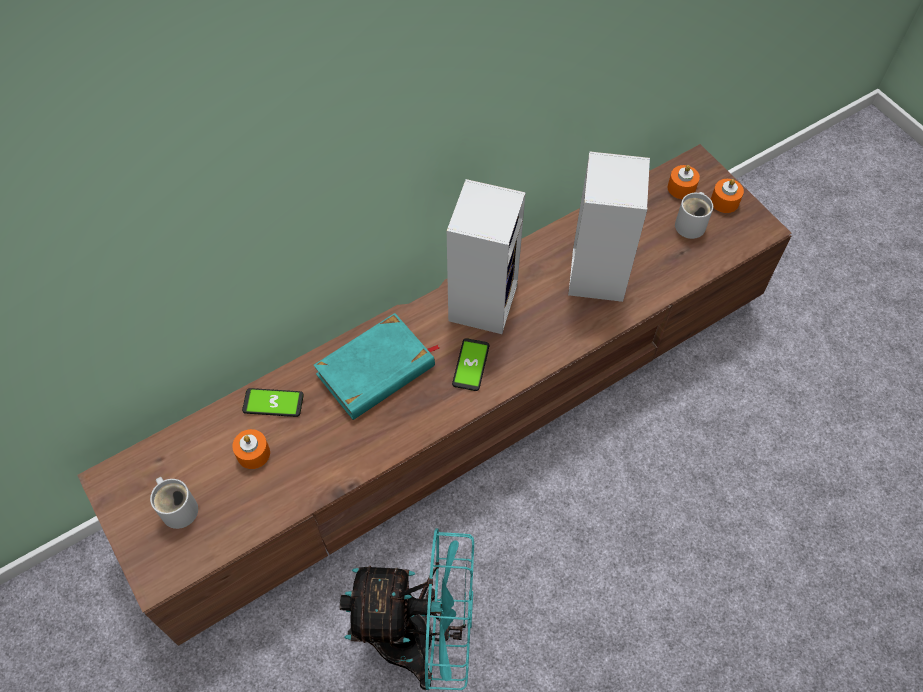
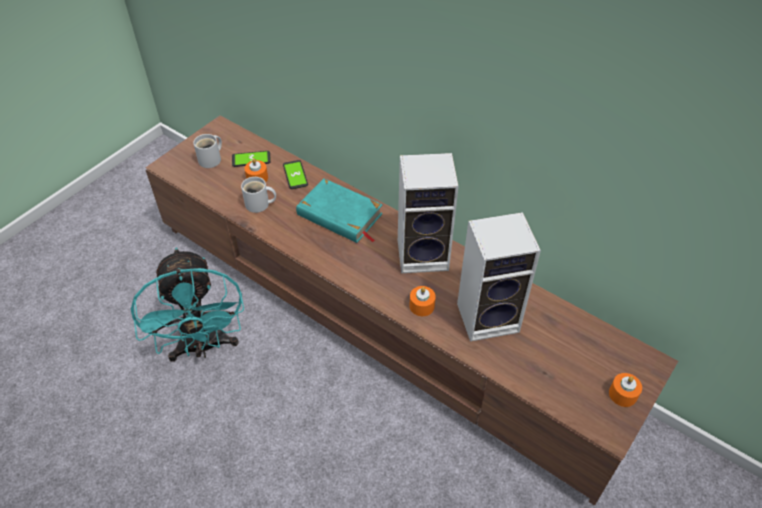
camera: 70 degrees right, 10 degrees down
phone [452,338,489,391] -> phone moved to [232,151,271,167]
orange candle [668,165,700,199] -> orange candle moved to [409,286,436,316]
white mug [675,192,713,239] -> white mug moved to [241,177,276,213]

